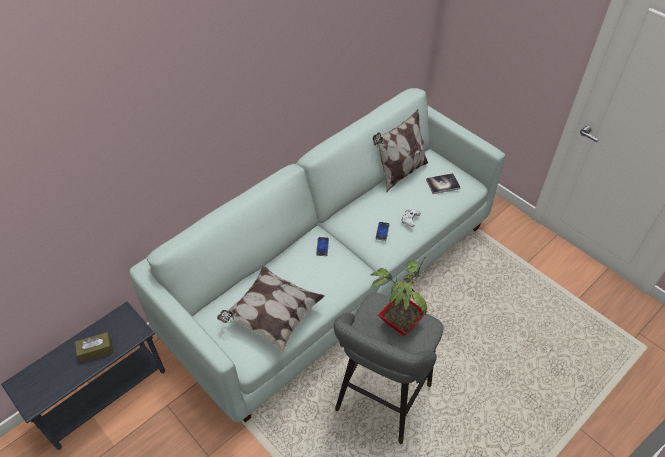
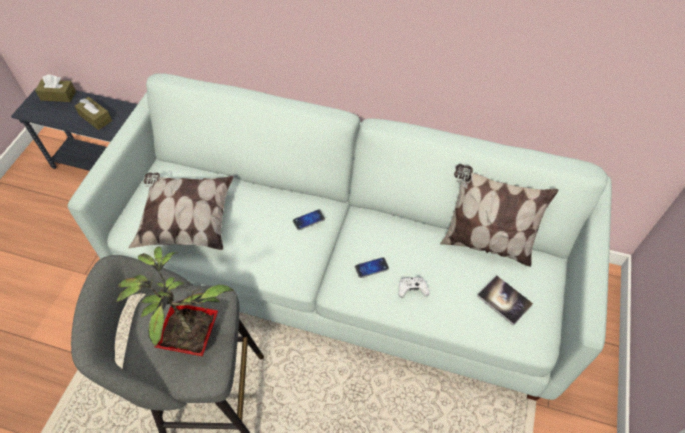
camera: 60 degrees right, 5 degrees up
none -> brown tissue box [35,74,76,102]

